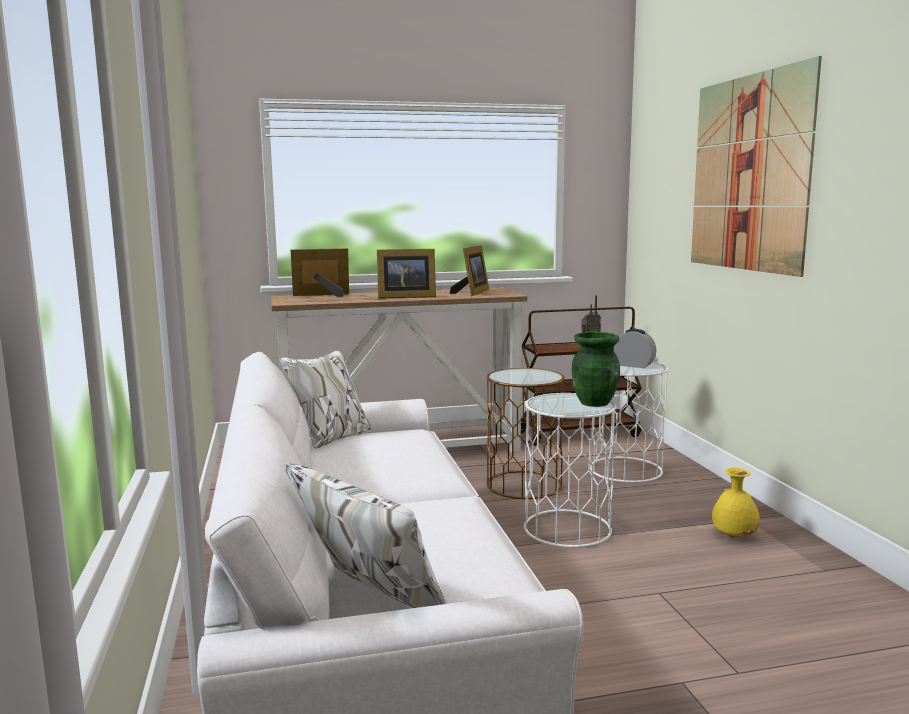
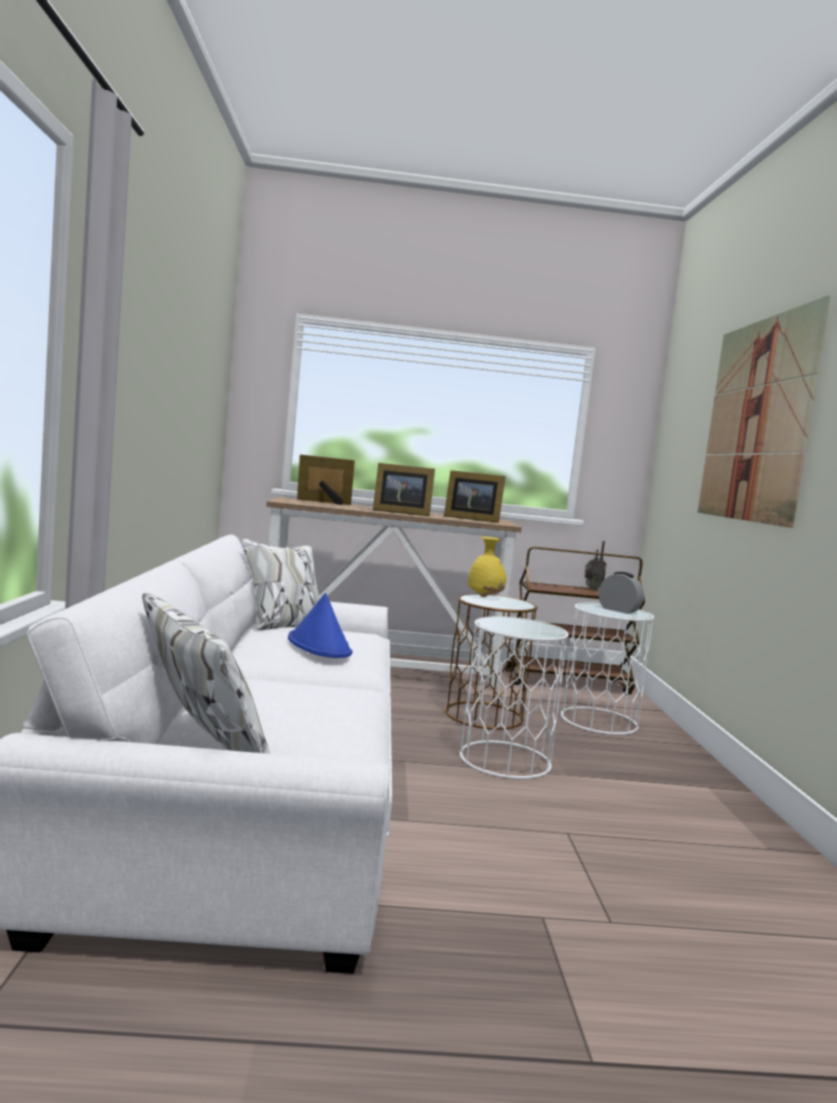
camera: 10 degrees right, 5 degrees down
picture frame [450,245,489,296] -> picture frame turned 75 degrees clockwise [444,470,506,523]
green vase [572,332,620,407] -> none
yellow vase [712,467,760,538] -> yellow vase moved to [468,537,506,597]
none -> blue hat [288,593,353,658]

